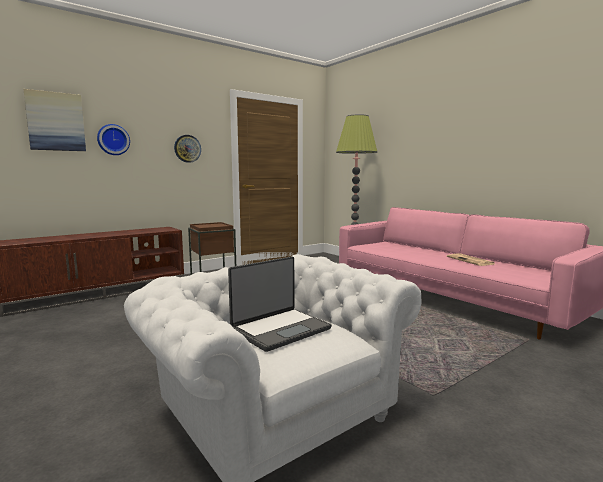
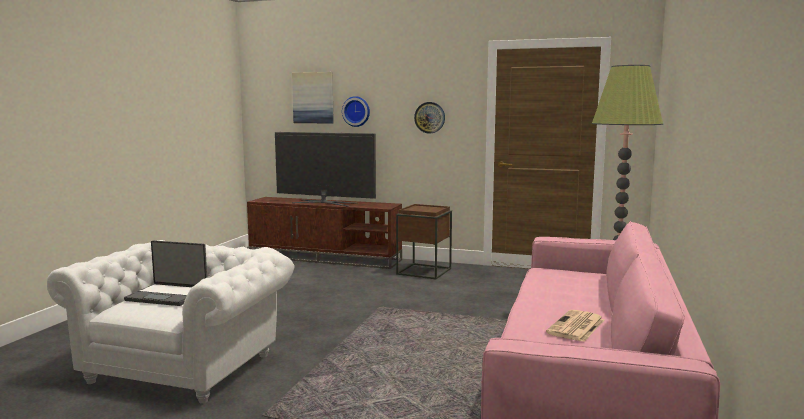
camera: 55 degrees right, 0 degrees up
none -> television [275,132,376,207]

